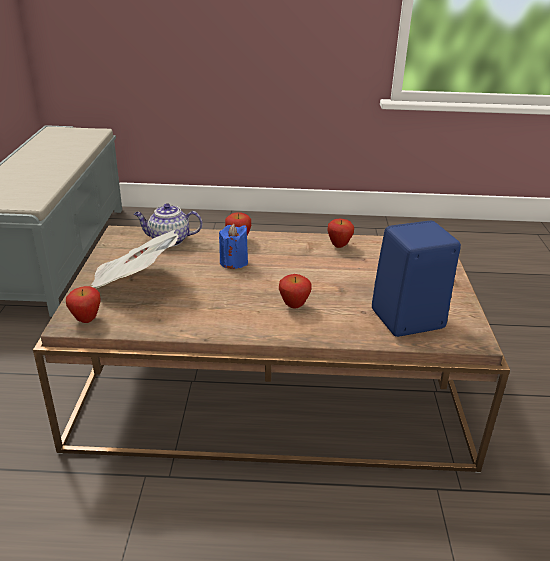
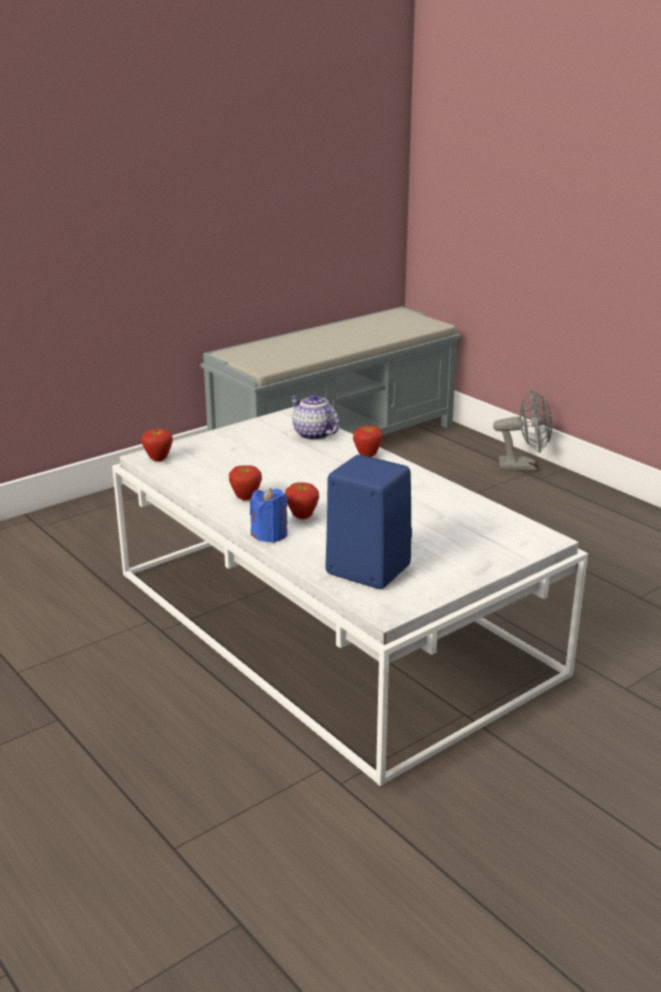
camera: 50 degrees right, 5 degrees down
brown coffee table [33,226,510,473] -> white coffee table [112,407,588,787]
newspaper [91,230,179,288] -> none
blue candle [219,224,248,269] -> blue candle moved to [250,487,288,542]
apple [327,218,354,248] -> apple moved to [229,465,262,500]
none -> grey fan [493,389,552,471]

